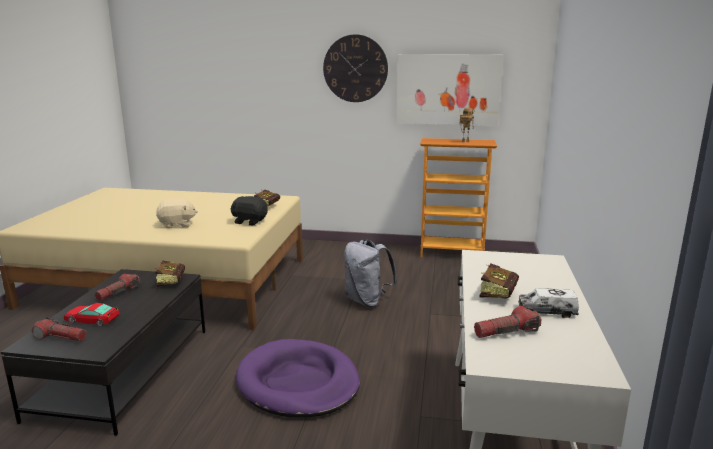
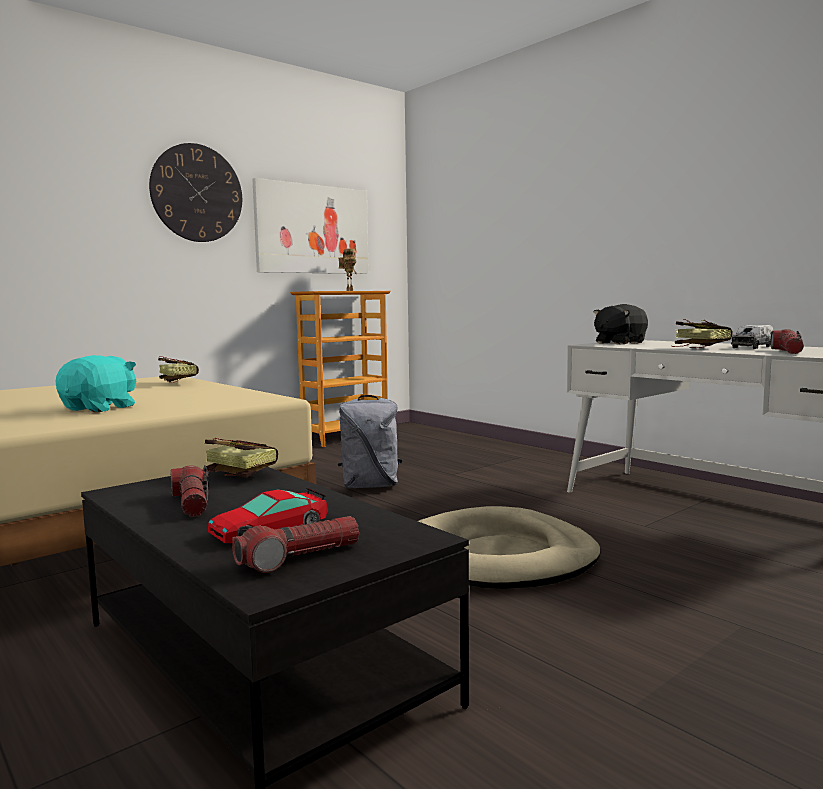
camera: 50 degrees left, 10 degrees down
beige plush toy [156,199,198,229] -> turquoise plush toy [55,355,136,412]
black plush toy [231,196,268,226] -> black plush toy moved to [594,304,648,344]
purple dog bed [236,339,360,417] -> beige dog bed [418,506,601,589]

